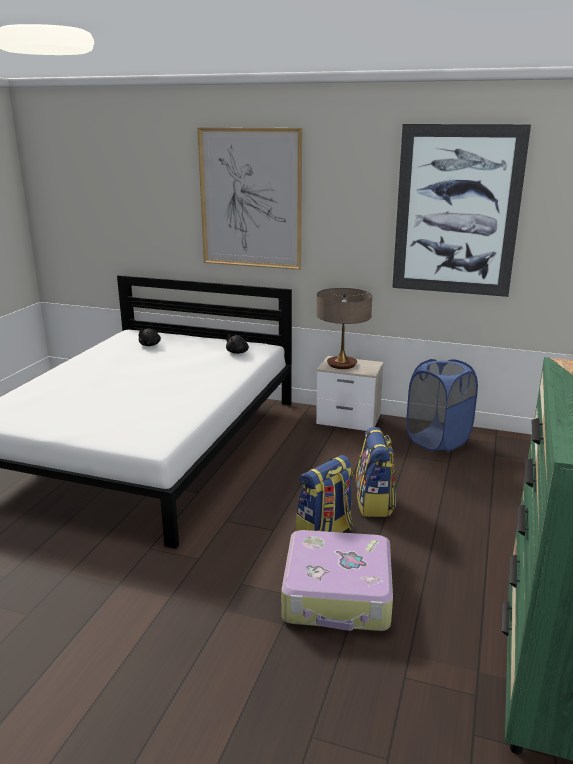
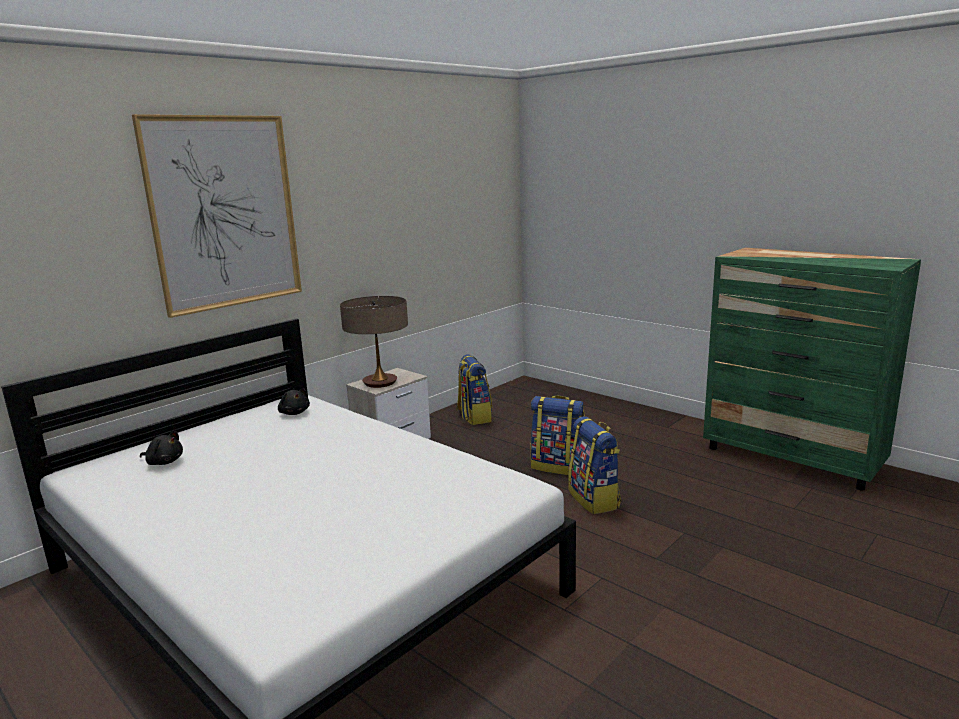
camera: 65 degrees left, 5 degrees down
suitcase [282,530,393,631] -> none
picture [392,124,531,297] -> none
blue laundry basket [406,359,478,451] -> backpack [456,354,492,425]

